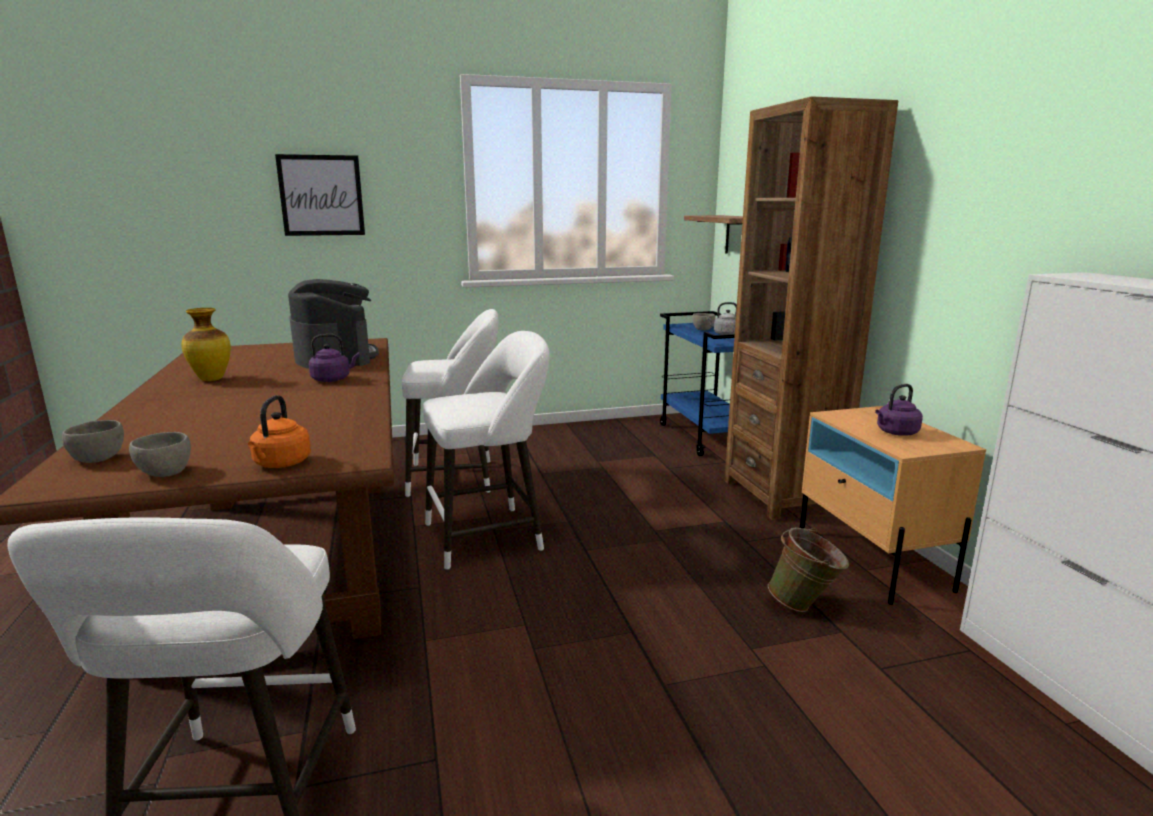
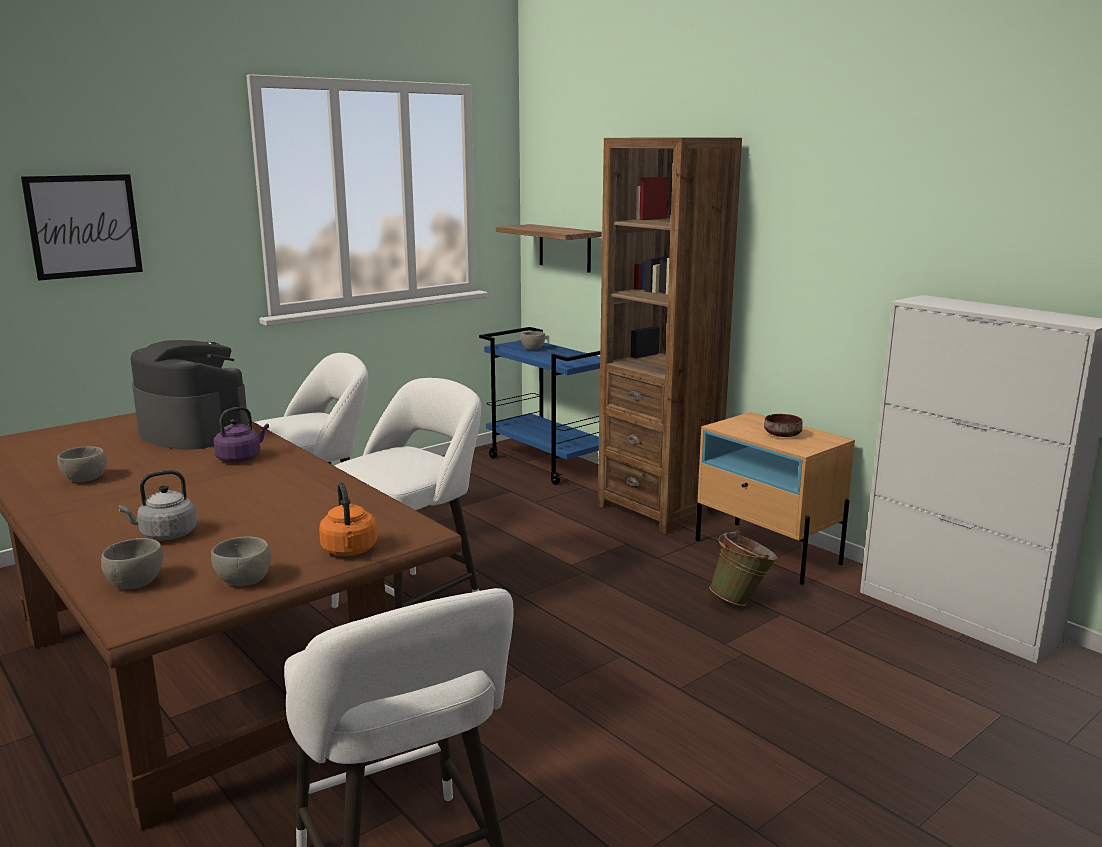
camera: 25 degrees left, 0 degrees up
vase [181,308,231,381] -> grey bowl [57,446,107,482]
grey kettle [707,302,737,335] -> grey kettle moved to [118,470,197,541]
purple kettle [875,384,923,436] -> brown bowl [764,414,803,437]

